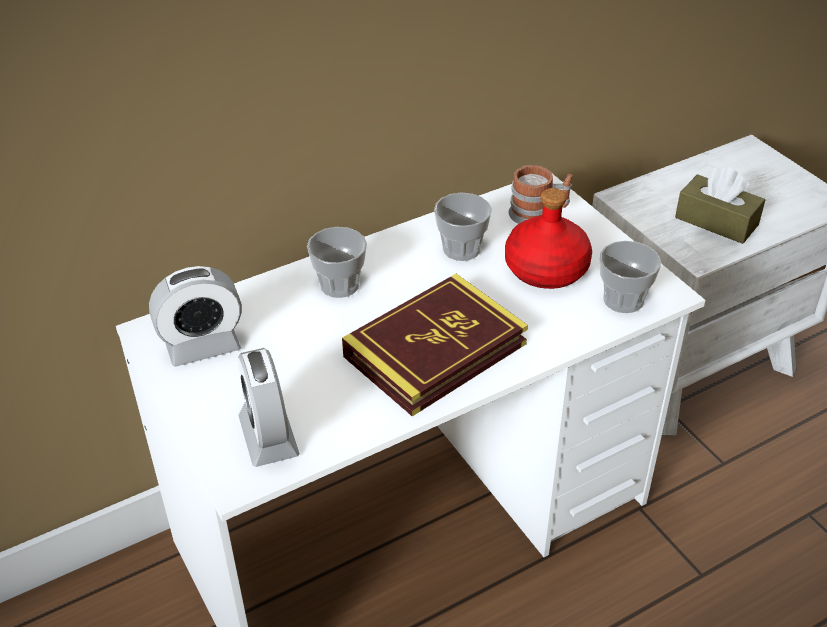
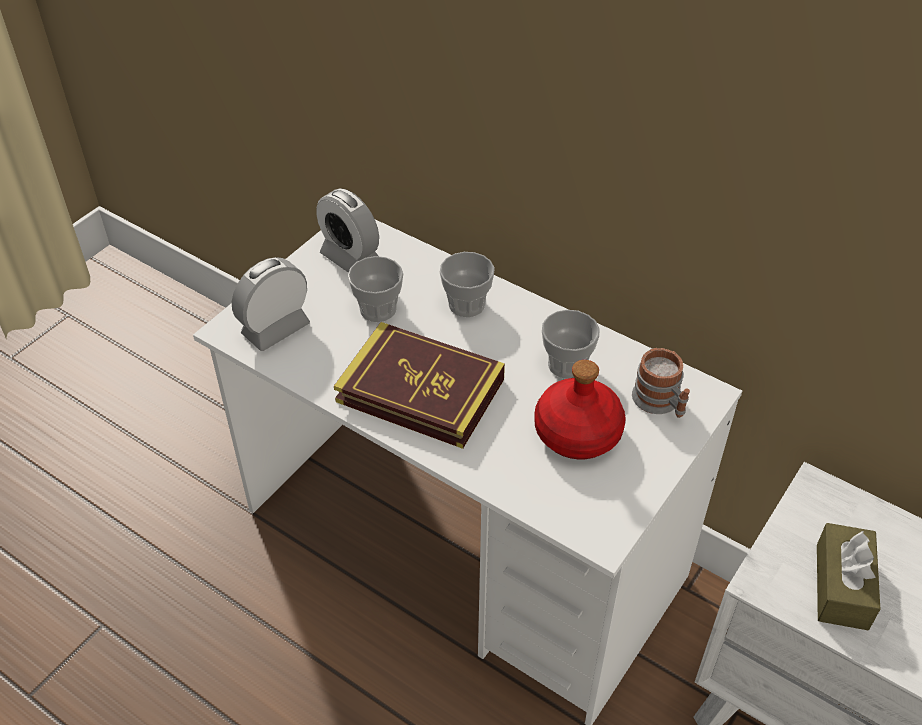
camera: 65 degrees right, 5 degrees up
cup [599,241,661,313] -> cup moved to [348,256,403,322]

